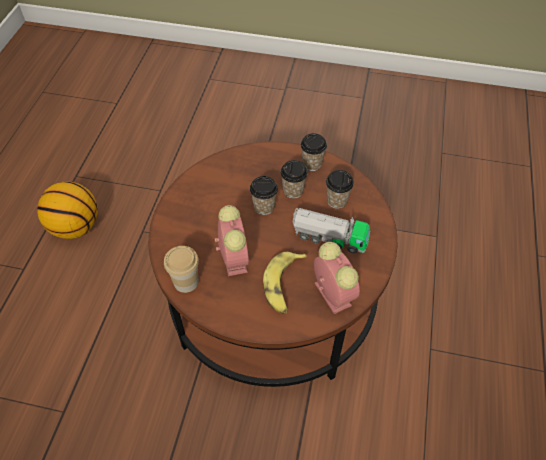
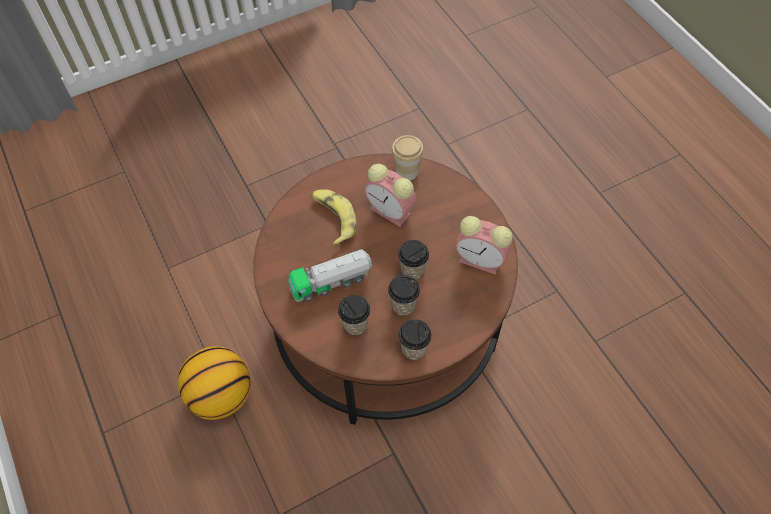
camera: 140 degrees right, 5 degrees up
basketball [37,181,98,239] -> basketball moved to [178,346,251,420]
alarm clock [314,242,360,314] -> alarm clock moved to [455,216,513,275]

